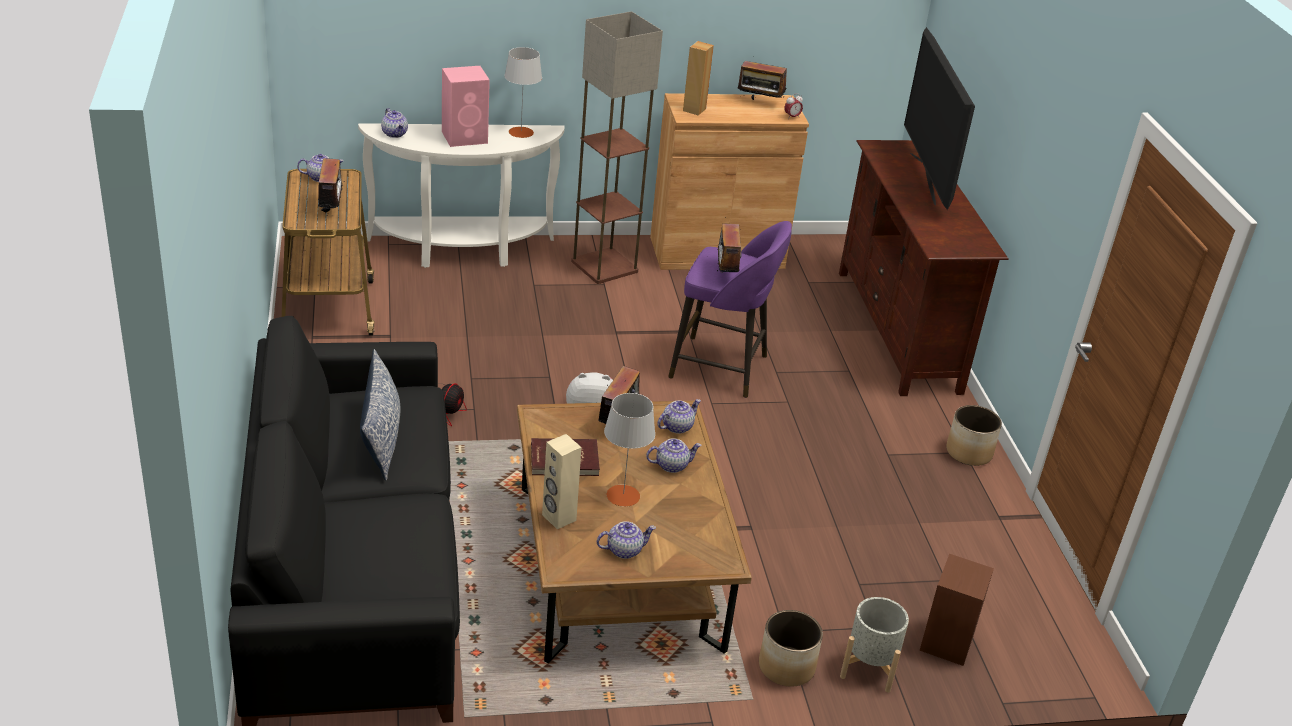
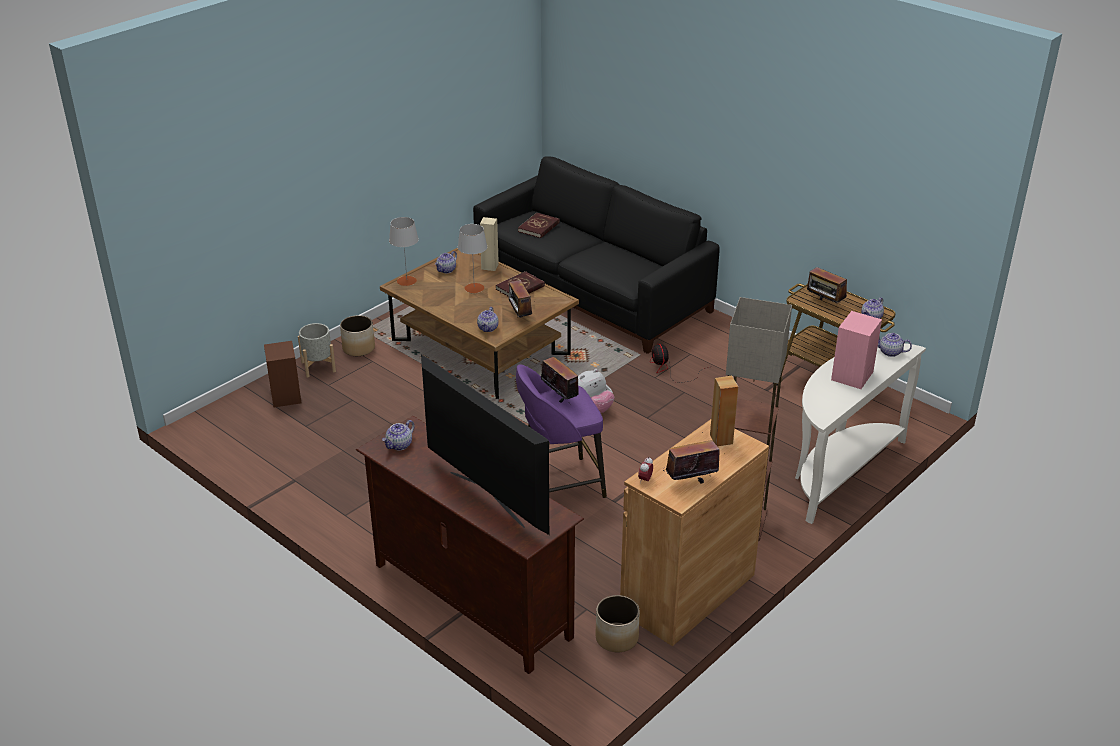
camera: 145 degrees right, 0 degrees up
pillow [360,349,400,480] -> none
grey table lamp [504,47,542,138] -> grey table lamp moved to [389,217,419,286]
teapot [646,438,702,473] -> teapot moved to [382,420,414,450]
planter [946,405,1002,466] -> planter moved to [595,595,640,652]
none -> red book [518,213,560,238]

